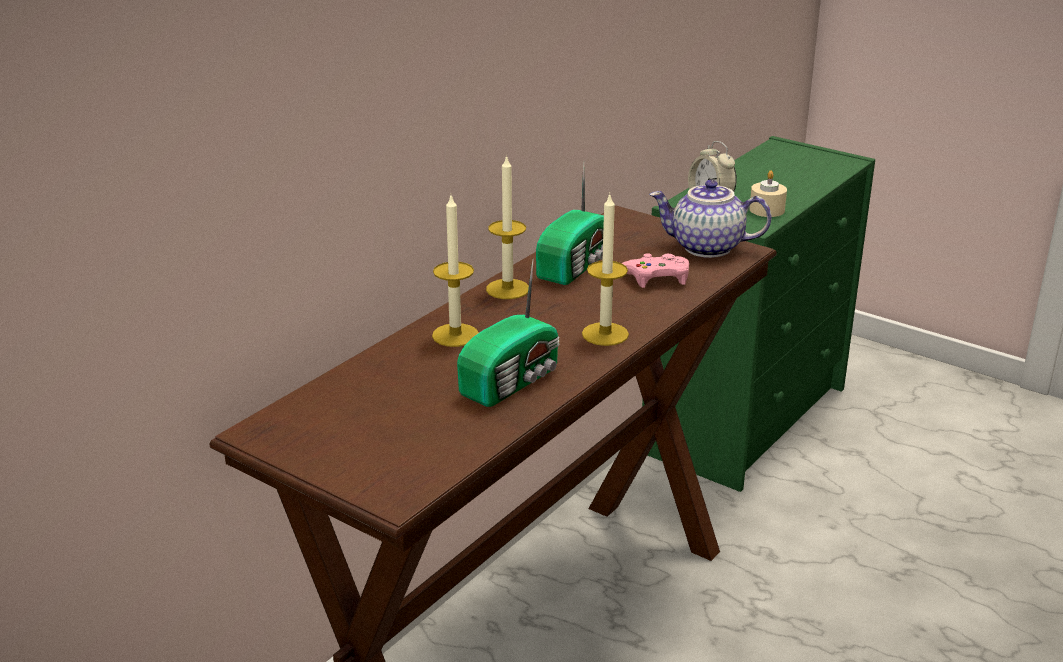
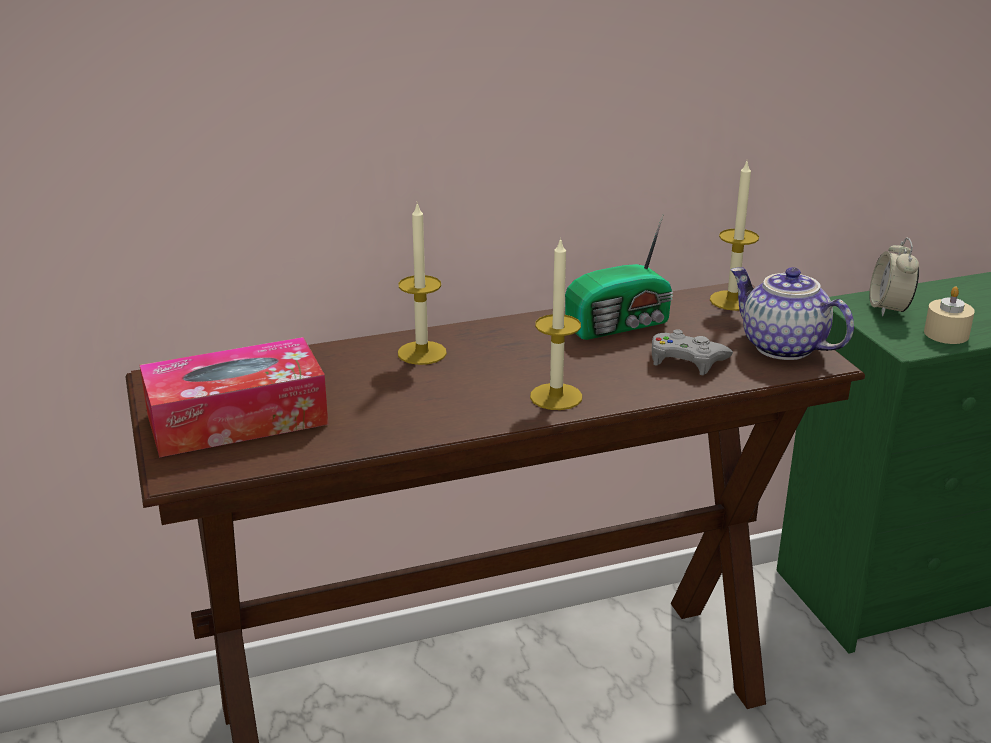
camera: 35 degrees right, 0 degrees up
radio [457,260,560,407] -> none
candle [486,155,529,299] -> candle moved to [710,162,759,311]
pink game controller [622,253,689,288] -> grey game controller [652,329,733,375]
none -> tissue box [140,337,328,457]

